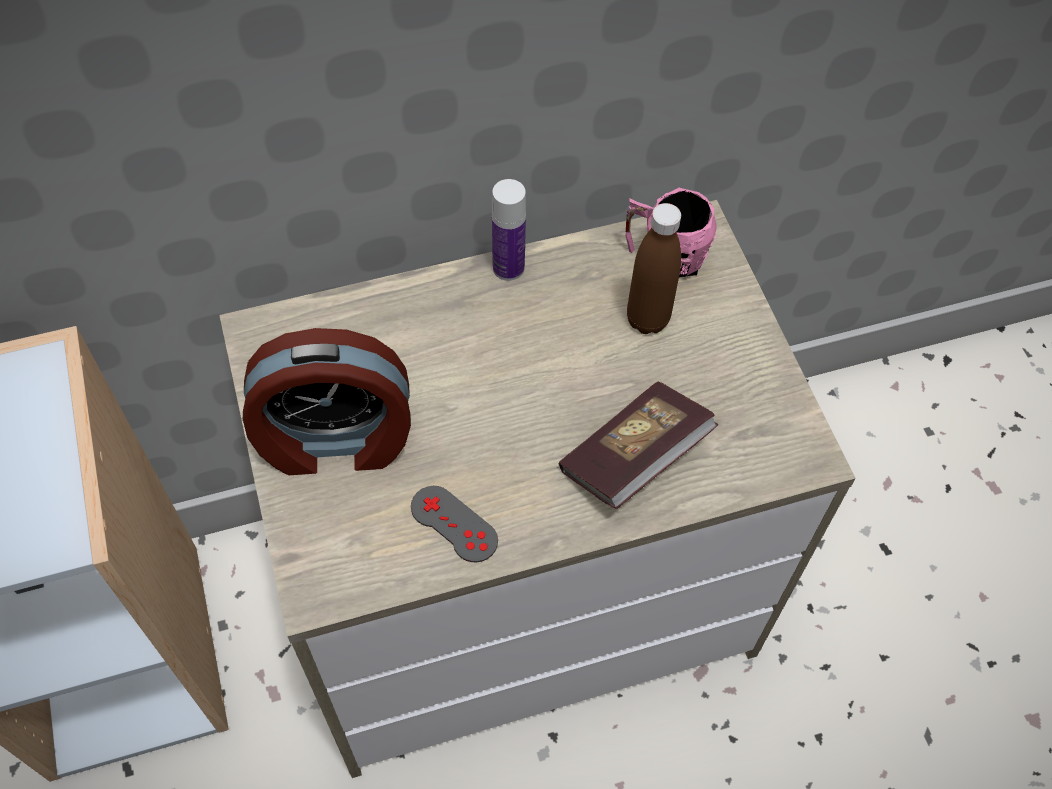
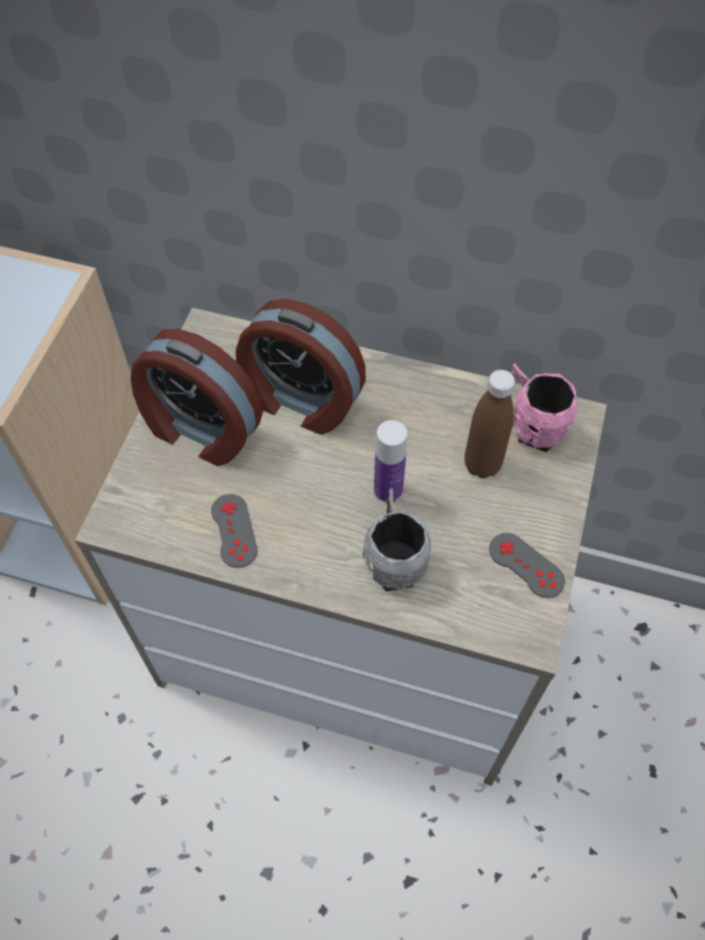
camera: 35 degrees right, 0 degrees up
bottle [492,179,526,281] -> bottle moved to [374,420,407,503]
book [559,381,718,509] -> grey mug [363,489,431,591]
none -> alarm clock [236,299,366,434]
none -> grey game controller [489,533,565,598]

